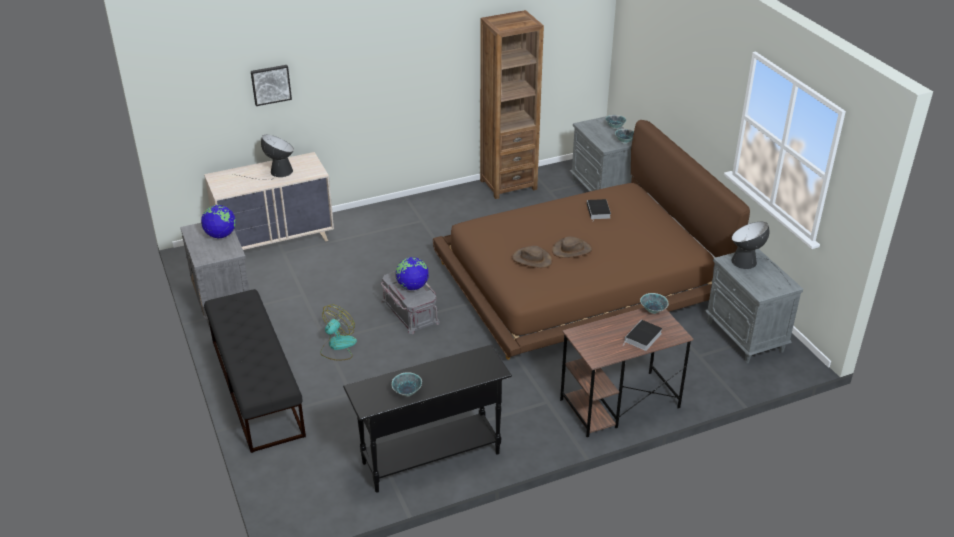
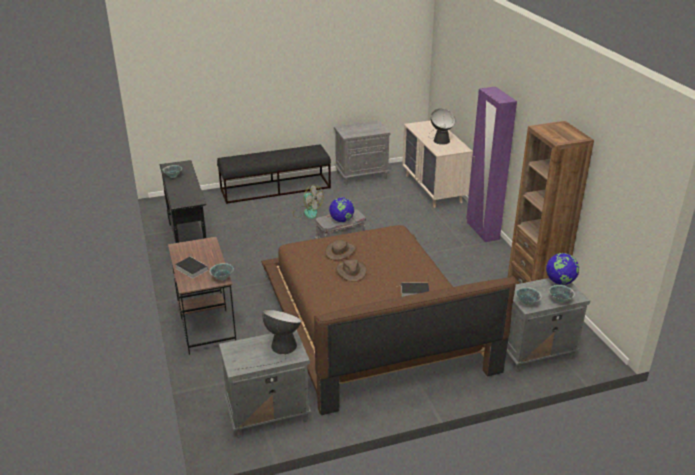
camera: 95 degrees right, 5 degrees down
globe [201,205,236,238] -> globe moved to [546,253,579,285]
picture [251,65,292,106] -> none
none -> purple wardrobe [466,87,517,242]

